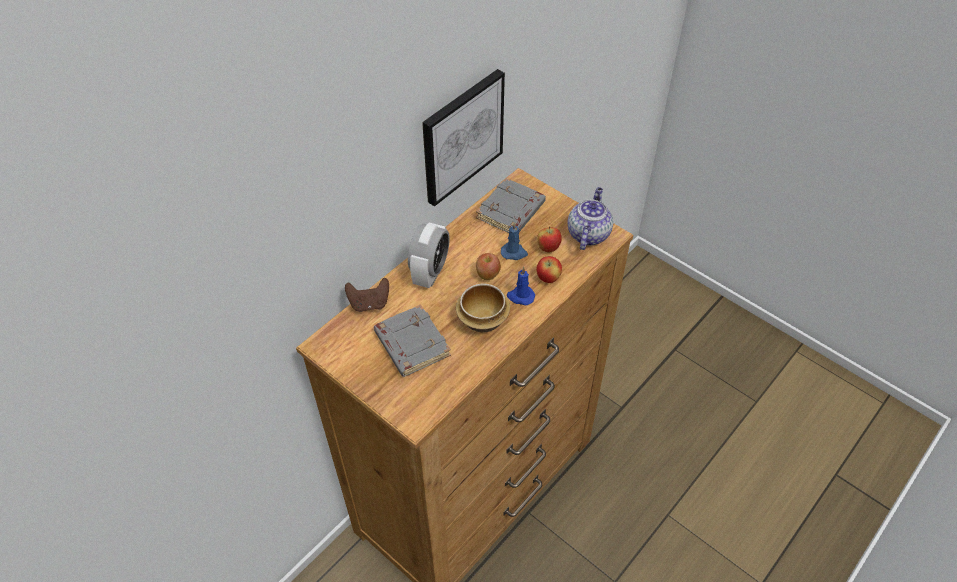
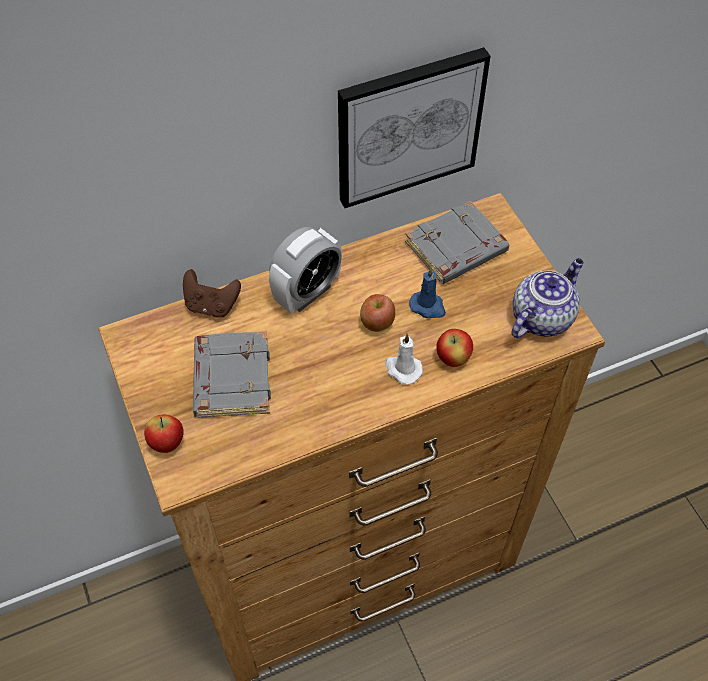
camera: 25 degrees right, 5 degrees up
bowl [456,284,510,332] -> none
blue candle [507,267,535,305] -> white candle [385,334,423,385]
apple [537,226,562,253] -> apple moved to [144,415,184,453]

